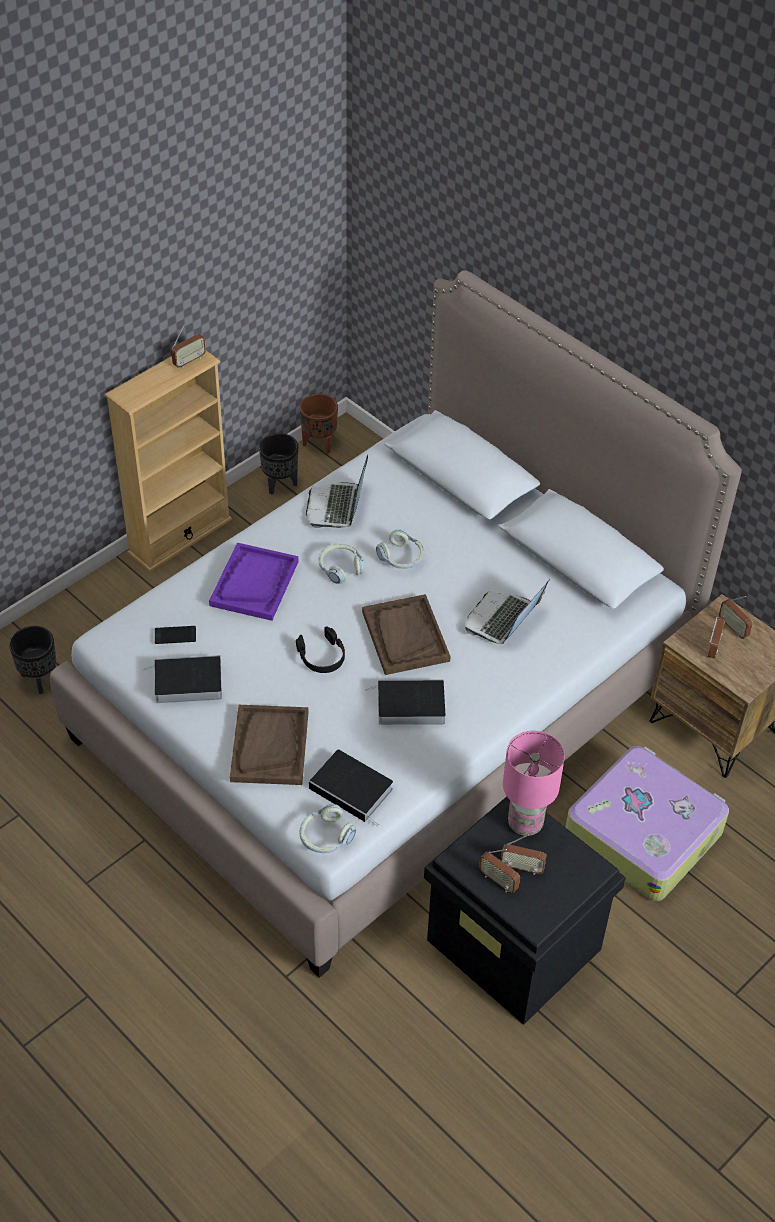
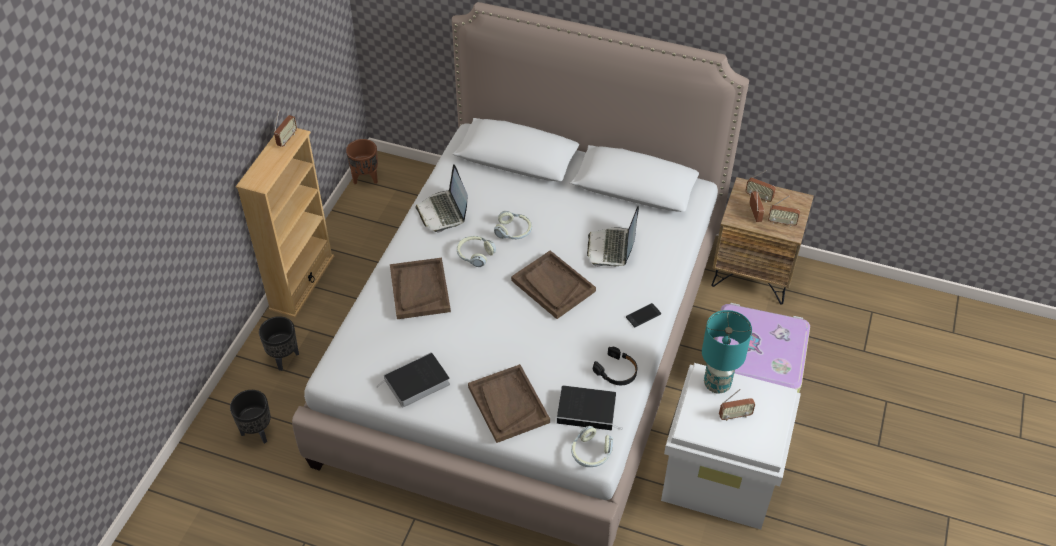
camera: 25 degrees left, 0 degrees up
phone [155,626,196,644] -> phone moved to [626,303,661,327]
purple tray [209,543,299,621] -> brown tray [390,258,451,319]
black planter [259,433,298,495] -> black planter moved to [259,316,299,371]
black headphones [296,626,345,673] -> black headphones moved to [593,347,637,385]
book [365,679,446,725] -> none
black storage box [424,797,626,1025] -> white storage box [661,363,801,530]
radio [479,849,520,894] -> radio moved to [768,196,800,227]
pink table lamp [503,731,565,836] -> turquoise table lamp [702,310,752,394]

